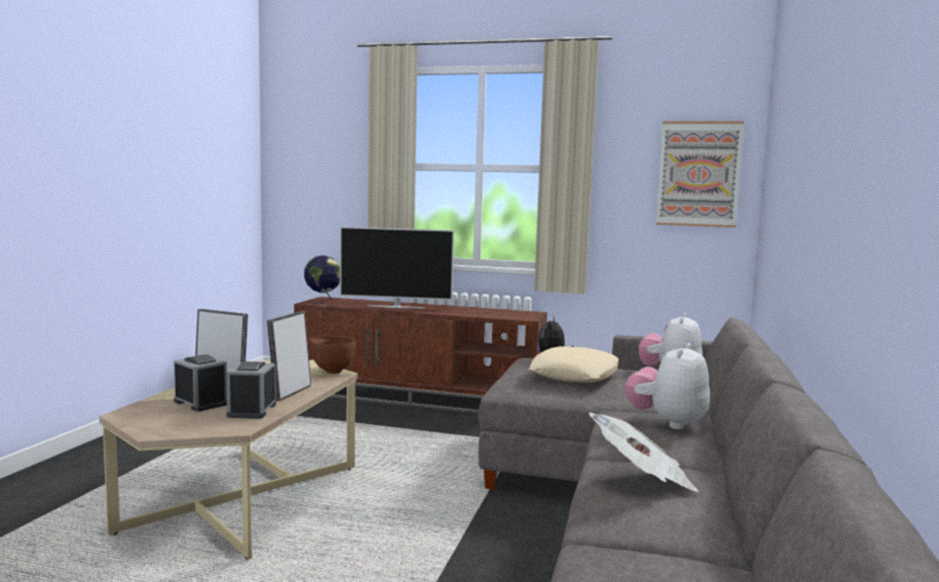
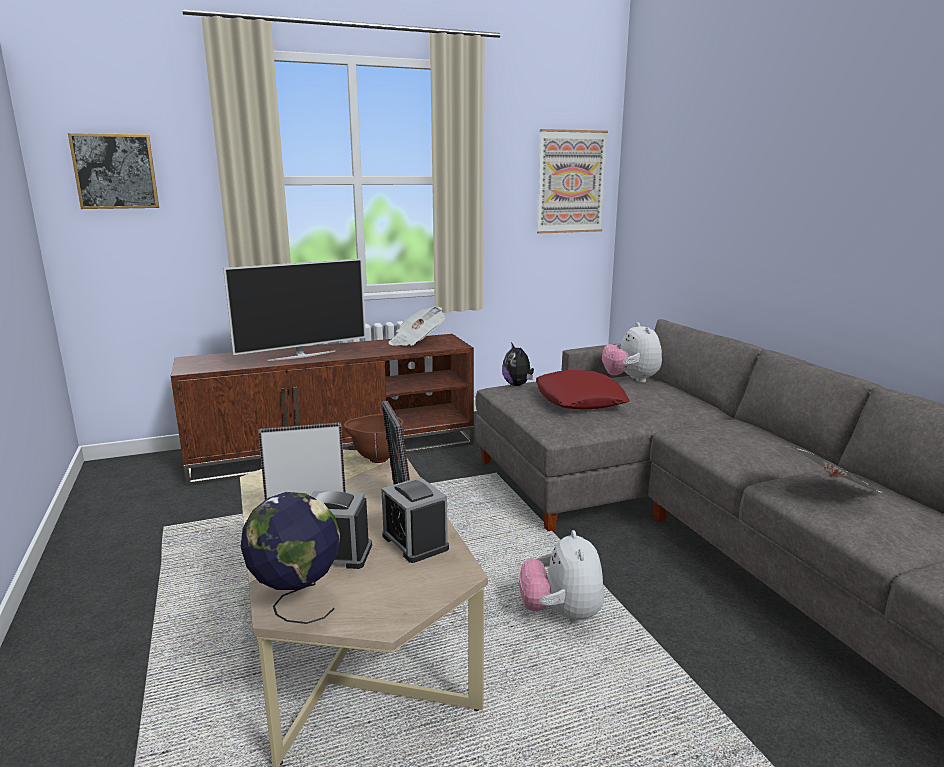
camera: 35 degrees left, 10 degrees up
globe [304,255,340,305] -> globe moved to [241,492,340,624]
beige pillow [528,346,619,383] -> red pillow [536,370,630,409]
plush toy [625,343,710,429] -> plush toy moved to [519,530,604,623]
none -> picture [68,133,159,209]
none -> newspaper [388,306,445,346]

